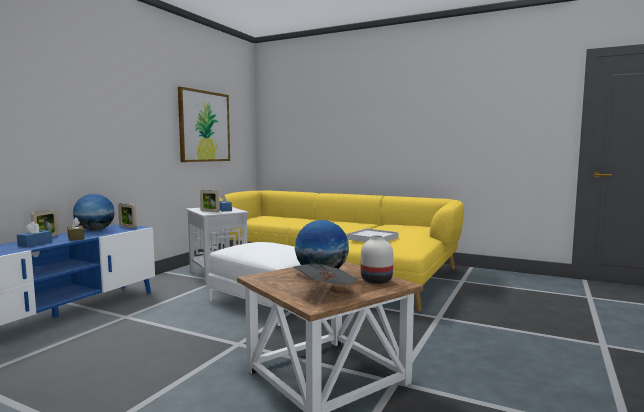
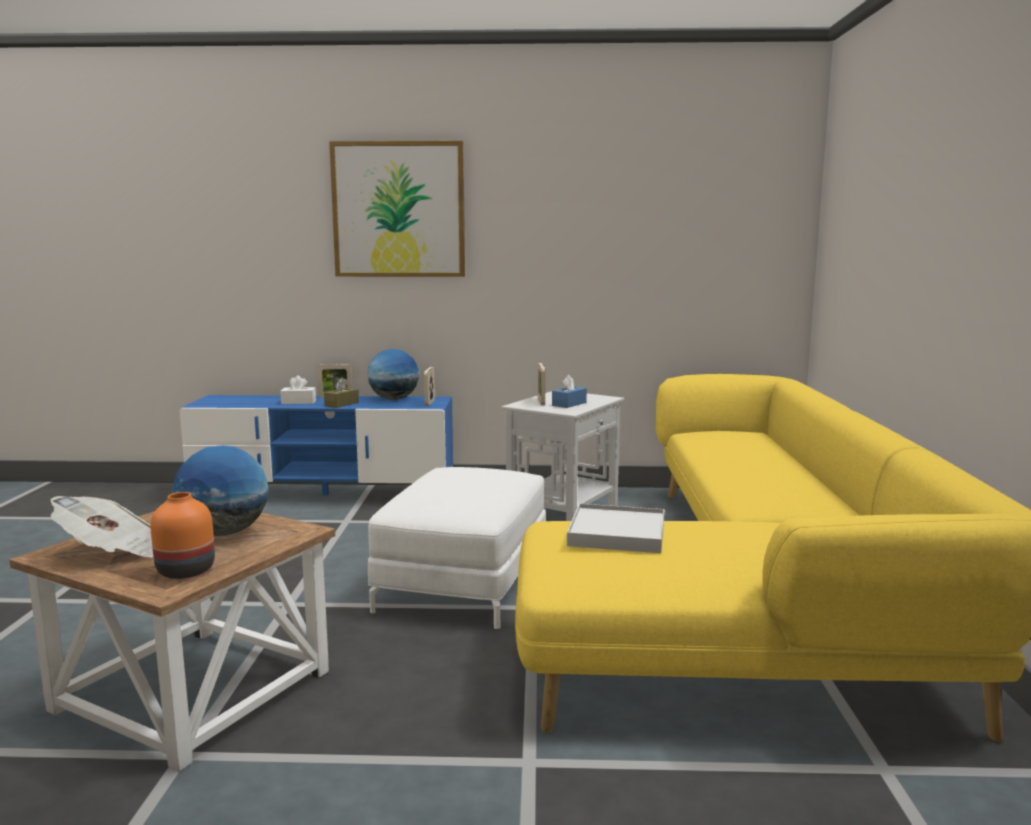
camera: 65 degrees right, 5 degrees up
blue tissue box [17,222,52,247] -> white tissue box [280,375,316,404]
picture [178,87,230,162] -> picture moved to [329,141,465,277]
white vase [361,235,393,284] -> orange vase [150,492,215,579]

